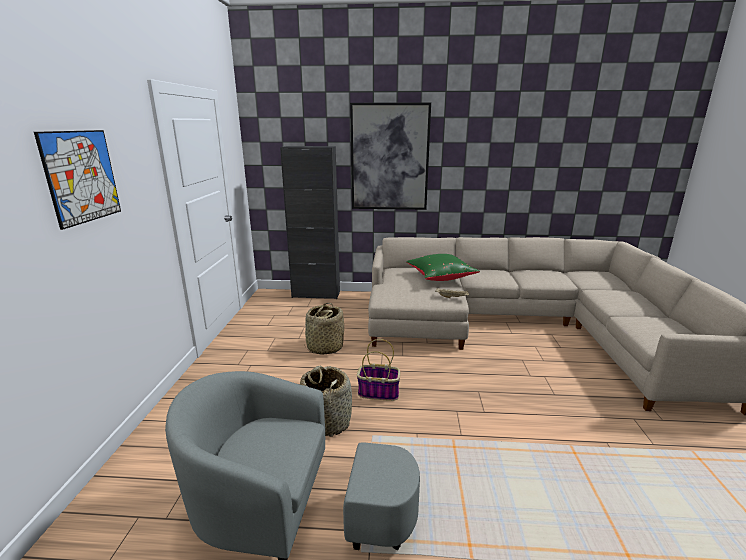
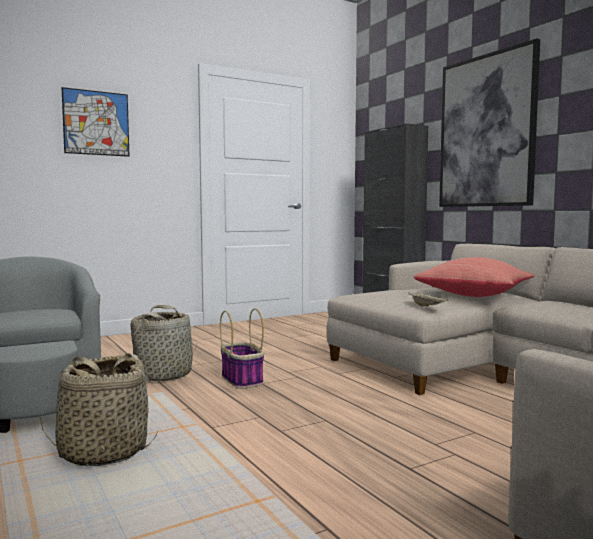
camera: 55 degrees right, 15 degrees down
basket [304,303,344,355] -> basket moved to [39,353,158,466]
green pillow [406,254,480,281] -> red pillow [414,257,535,297]

